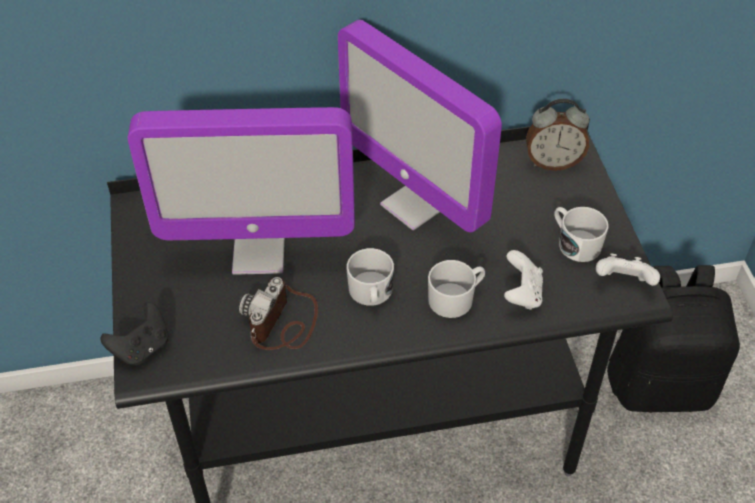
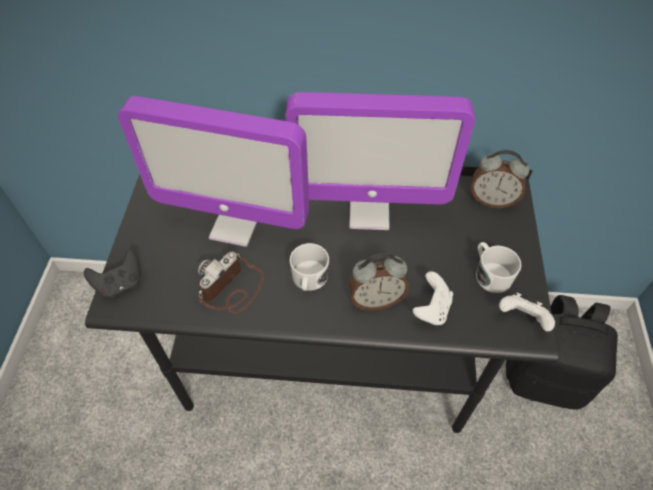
camera: 15 degrees right, 5 degrees up
monitor [338,20,502,232] -> monitor turned 60 degrees counterclockwise [285,92,475,230]
white mug [428,260,485,318] -> alarm clock [348,254,409,311]

